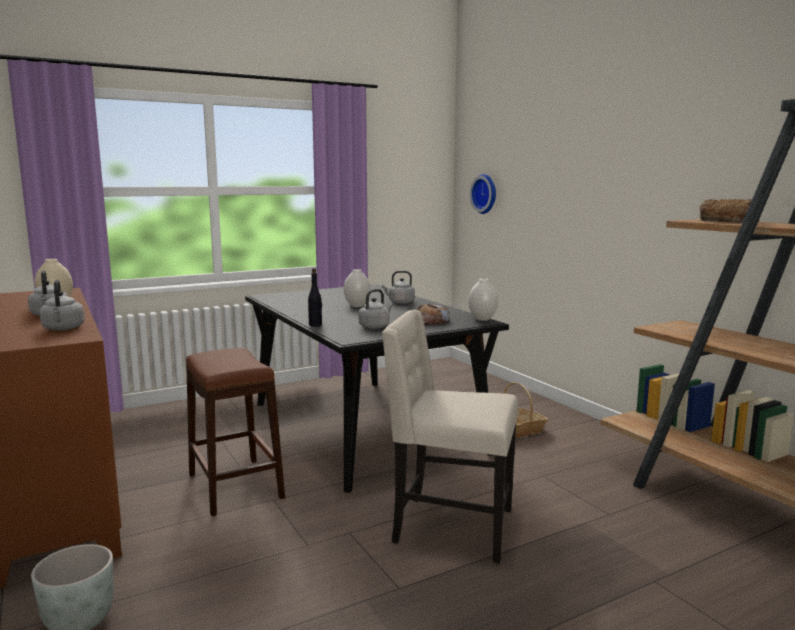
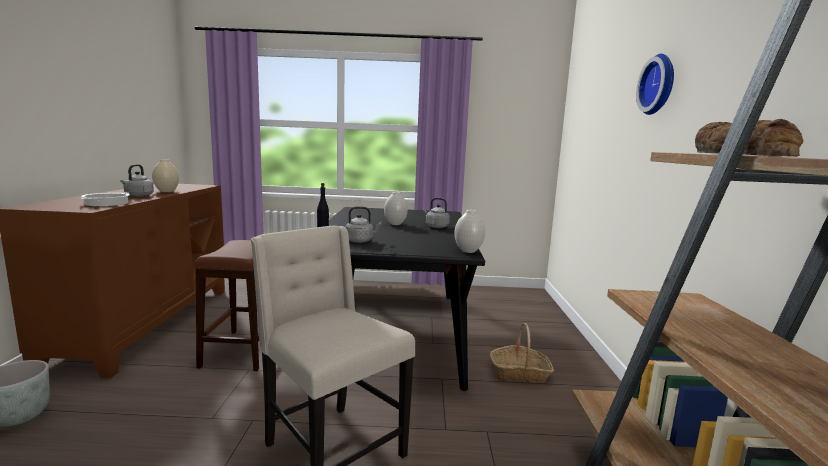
camera: 30 degrees right, 0 degrees up
grey kettle [39,280,85,331] -> cooking pot [81,192,130,206]
bread [417,304,450,324] -> none
wall clock [470,174,496,214] -> wall clock moved to [636,54,674,115]

